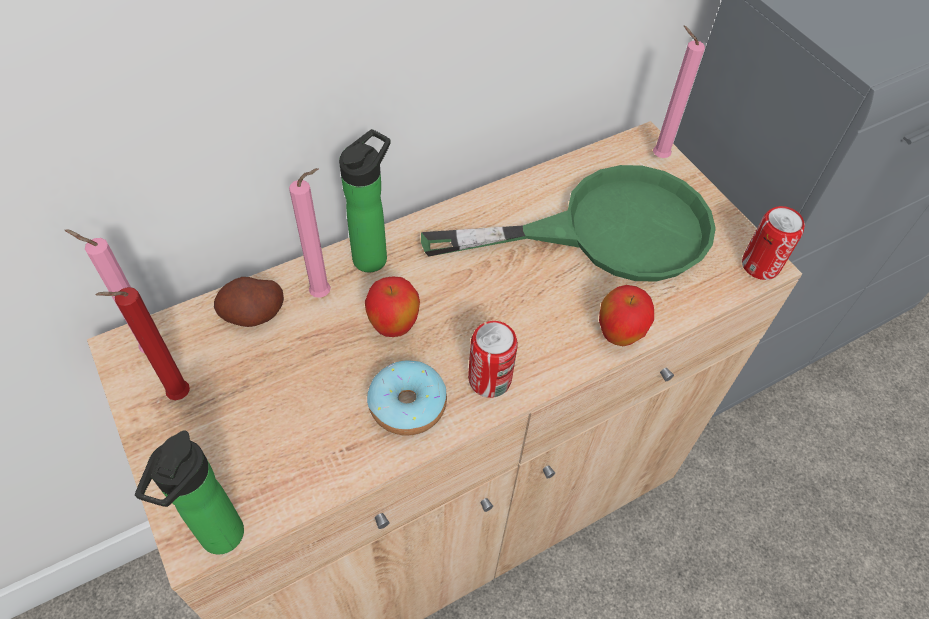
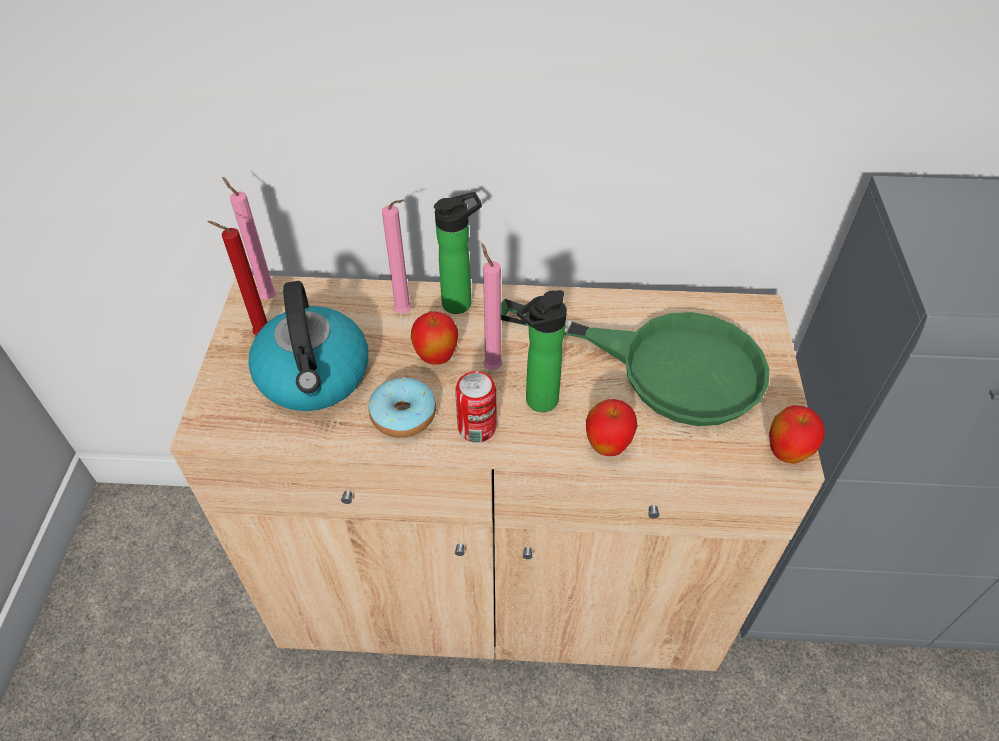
camera: 35 degrees right, 5 degrees down
bottle [135,431,244,554] -> bottle moved to [517,290,567,412]
potato [214,277,284,327] -> none
pink candle [653,26,705,158] -> pink candle moved to [481,243,502,370]
can [742,206,805,280] -> apple [769,405,825,464]
none -> kettle [248,281,368,411]

